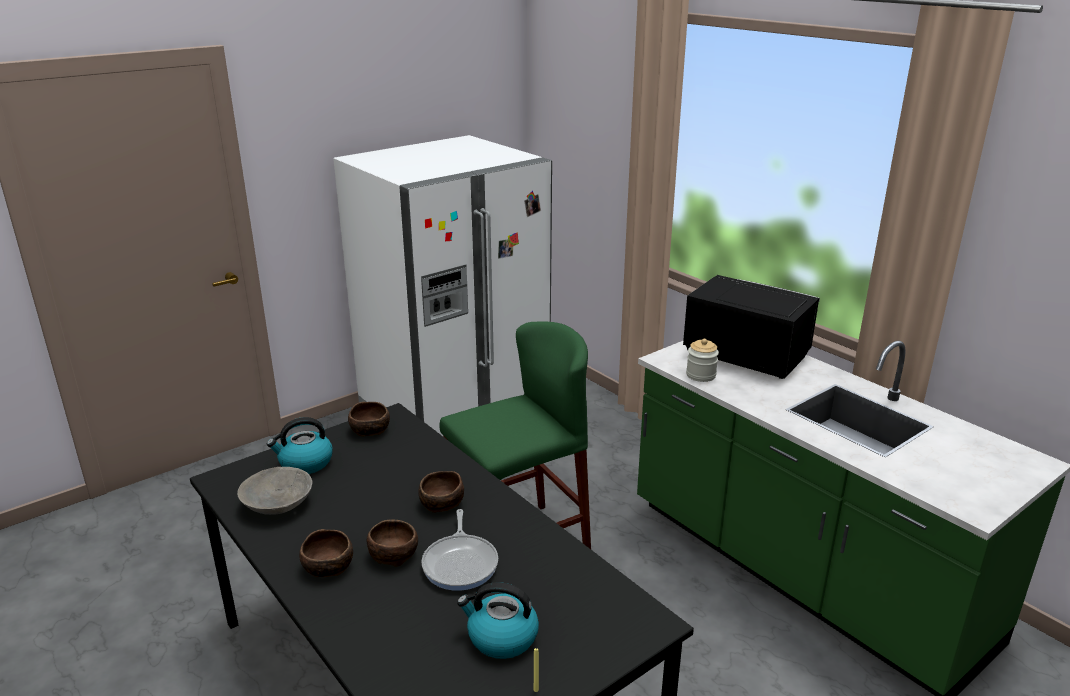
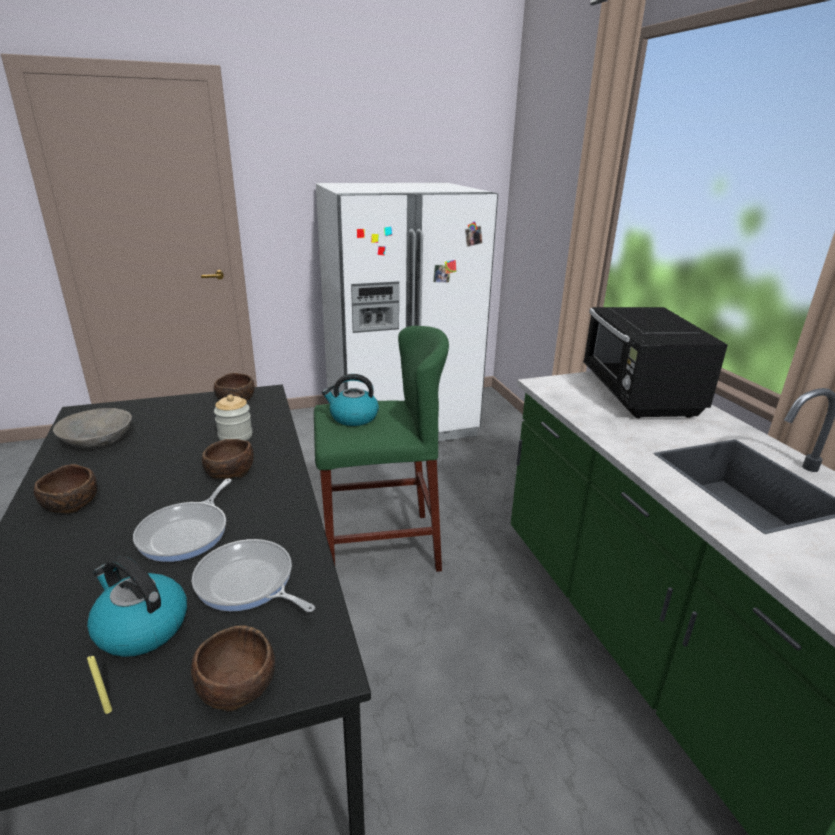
camera: 20 degrees right, 0 degrees up
kettle [267,417,333,474] -> kettle moved to [322,374,379,426]
brown bowl [367,520,418,567] -> brown bowl moved to [191,626,275,712]
black microwave [683,275,820,379] -> black microwave turned 150 degrees counterclockwise [583,307,728,418]
jar [686,339,719,382] -> jar moved to [214,394,253,441]
none -> frying pan [192,539,315,612]

